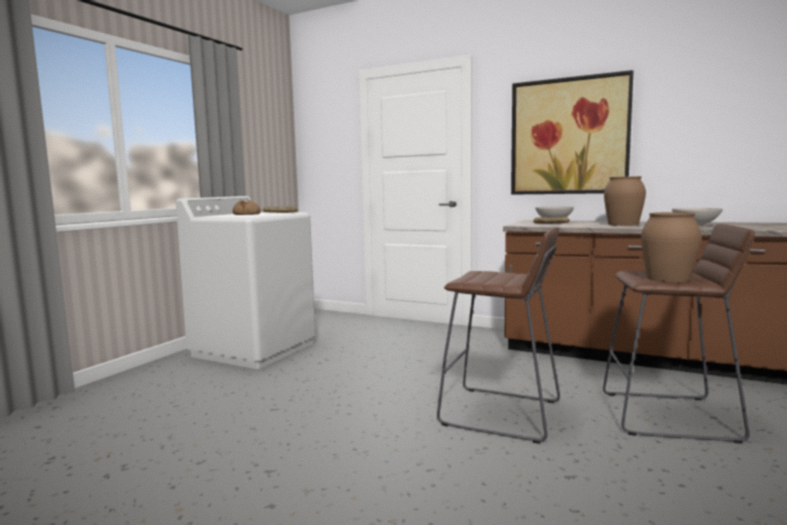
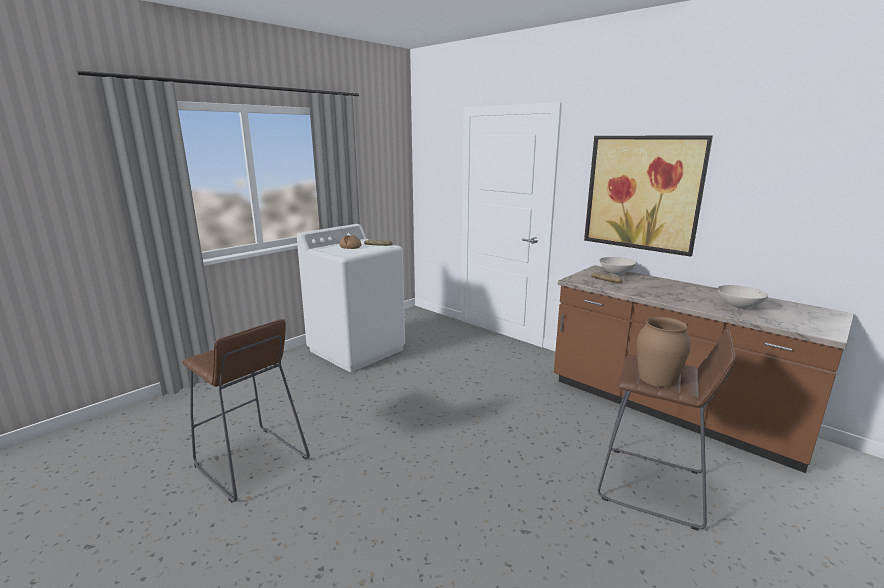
camera: 15 degrees right, 10 degrees up
brown stool [437,227,560,444] -> brown stool moved to [182,319,310,503]
brown vase [604,176,646,226] -> none

